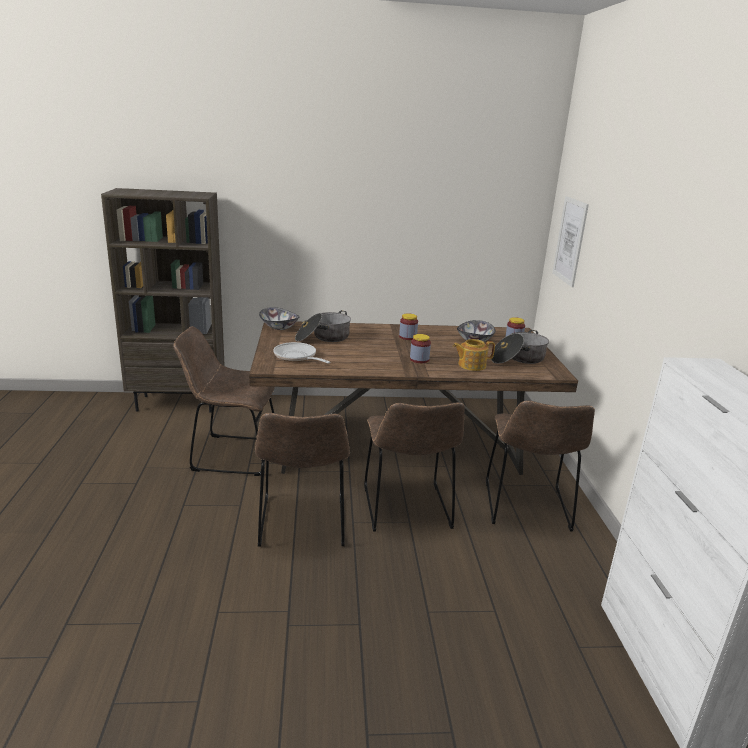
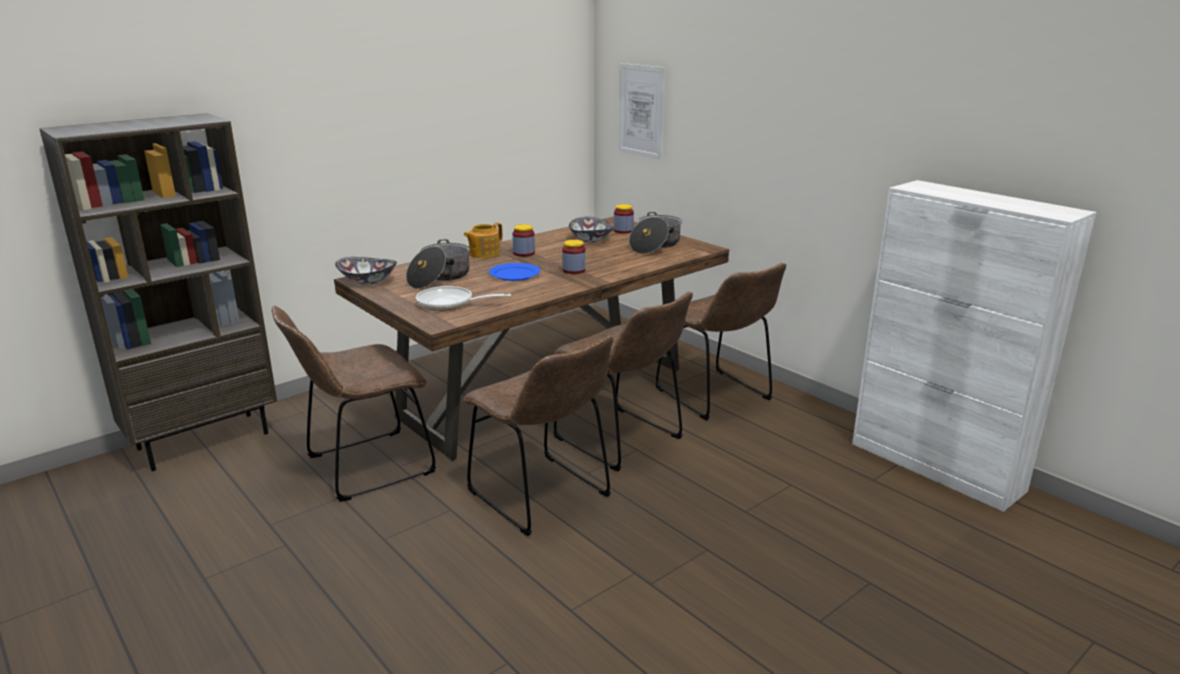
camera: 35 degrees left, 0 degrees up
teapot [453,339,495,371] -> teapot moved to [464,223,503,258]
none -> blue plate [489,263,540,281]

